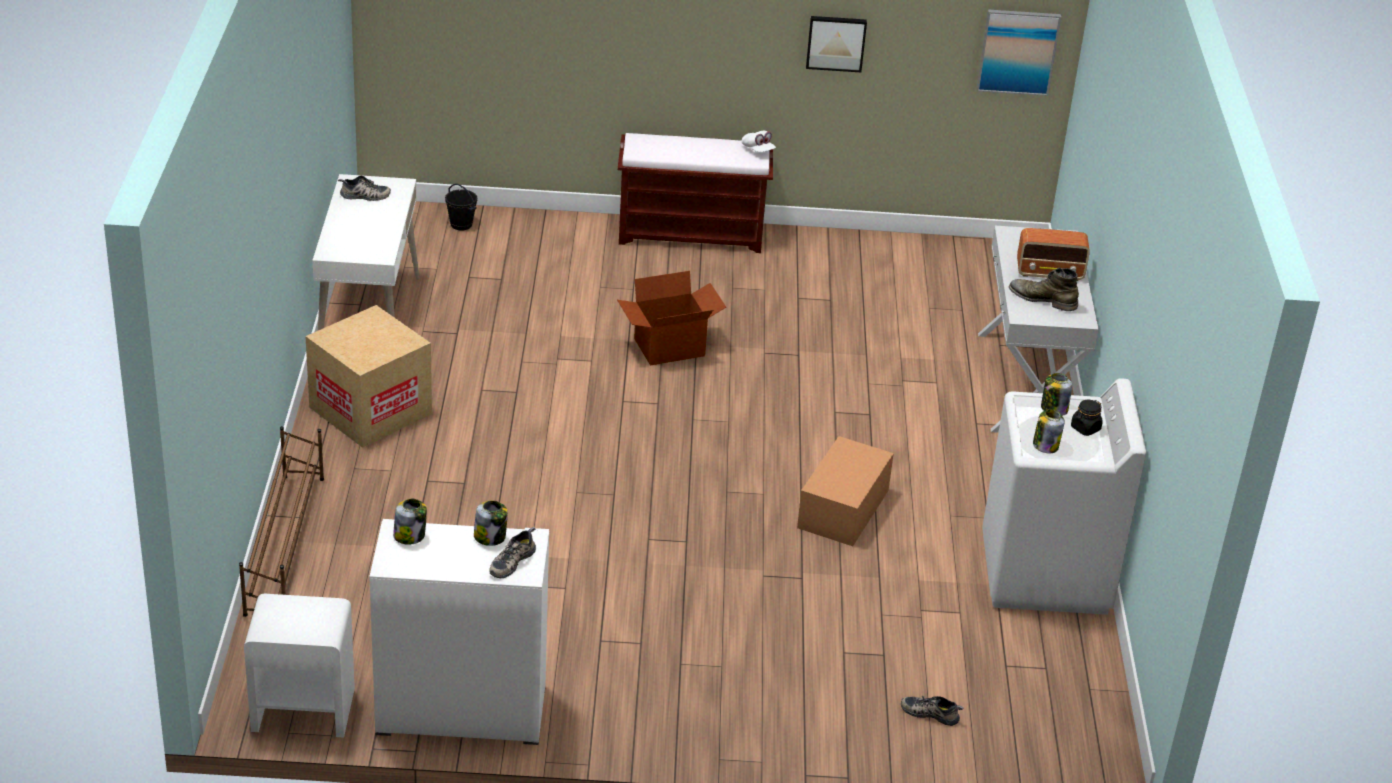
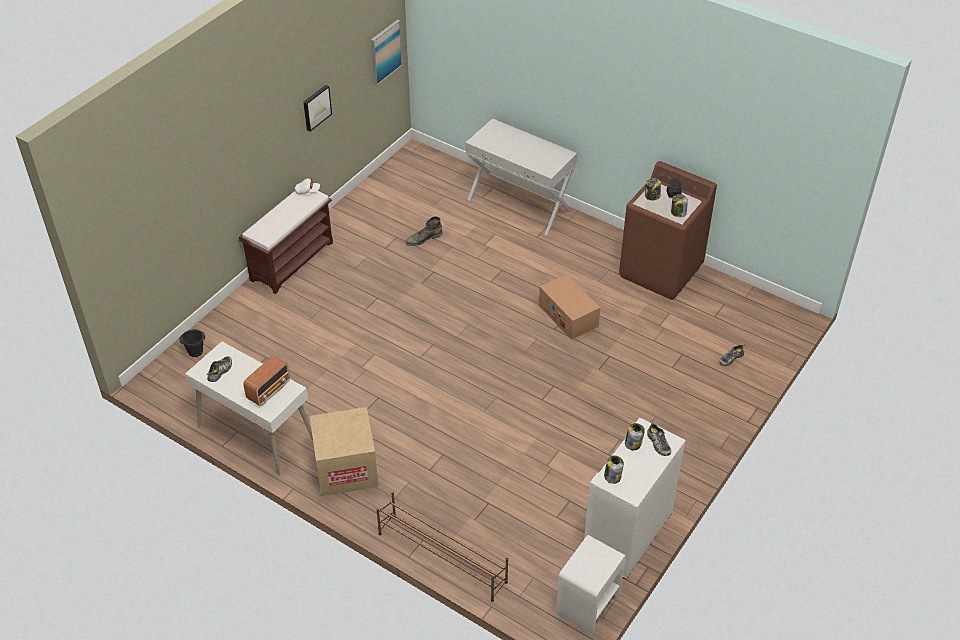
camera: 55 degrees left, 10 degrees up
cardboard box [617,271,726,365] -> none
white washing machine [982,378,1146,615] -> brown washing machine [619,161,717,300]
green boot [1009,268,1079,311] -> green boot moved to [405,216,443,246]
radio [1017,228,1090,281] -> radio moved to [243,356,290,406]

